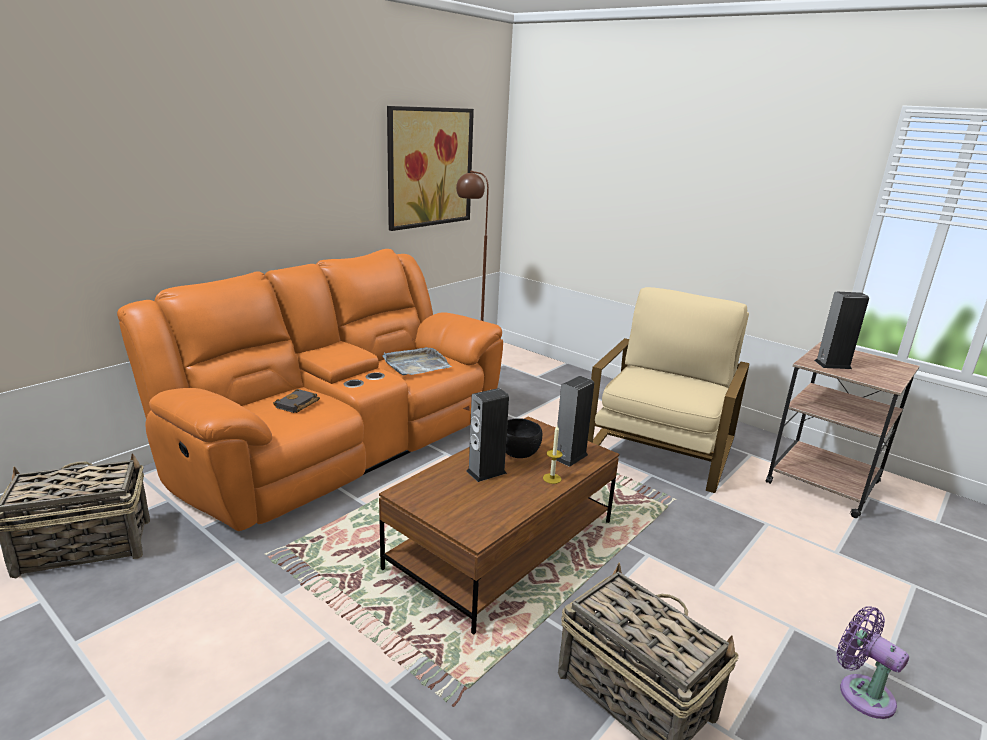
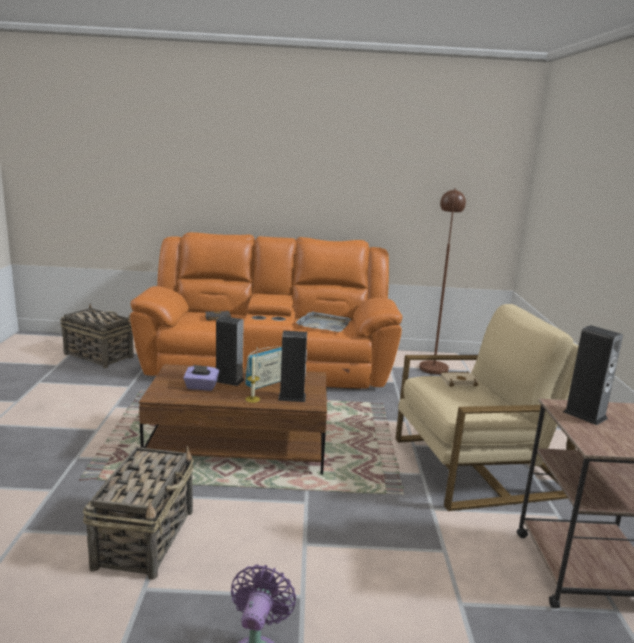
camera: 50 degrees right, 5 degrees down
picture [387,106,474,231] -> none
black bowl [506,418,542,458] -> radio [245,347,282,389]
none -> purple tissue box [183,365,219,391]
none -> beige book [441,371,479,387]

